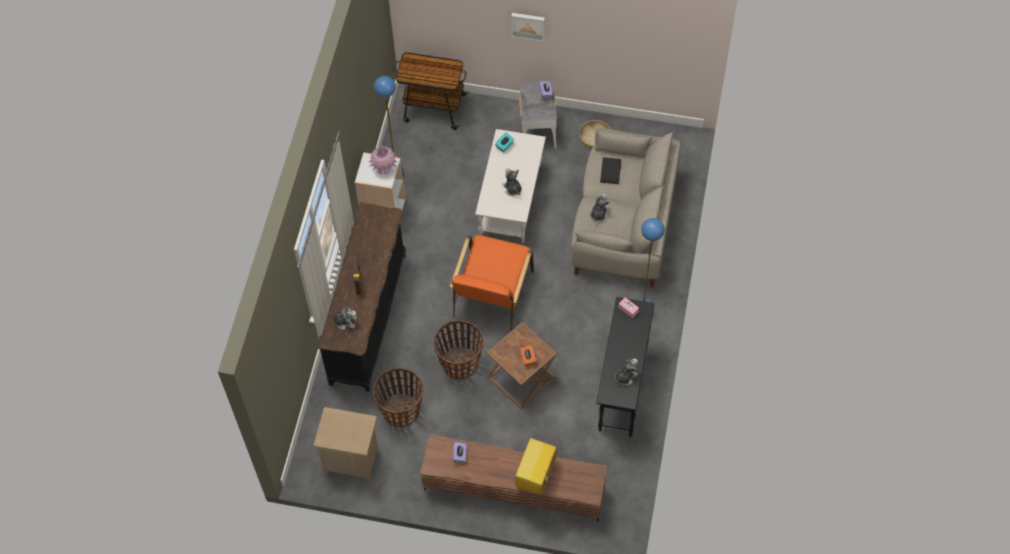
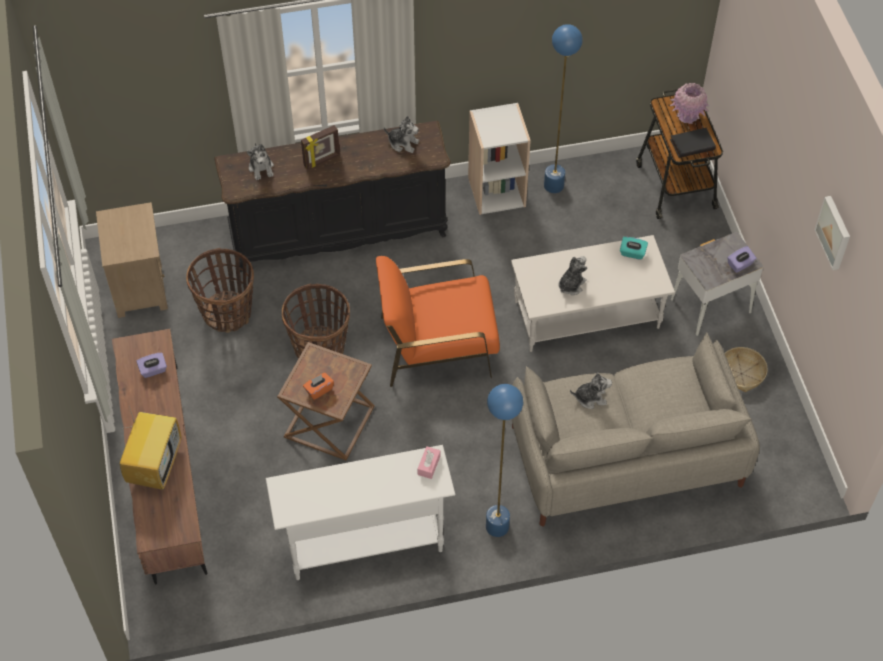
camera: 65 degrees right, 5 degrees down
pink vase [369,146,398,174] -> pink vase moved to [670,83,709,124]
picture [511,13,545,41] -> picture moved to [814,196,850,270]
television [515,438,557,495] -> television turned 105 degrees clockwise [120,406,181,490]
black console table [596,297,655,437] -> white console table [266,445,455,580]
black book [600,157,621,184] -> black book moved to [670,128,716,158]
plush toy [615,359,638,386] -> plush toy moved to [384,116,419,153]

